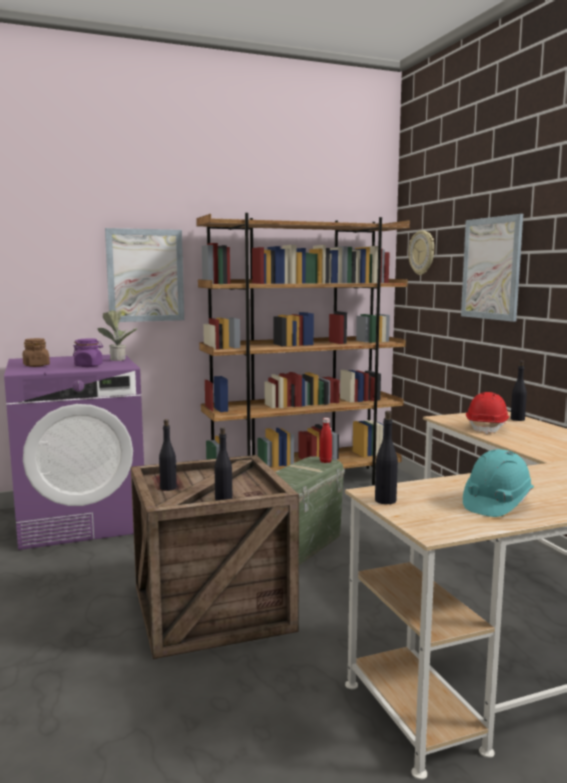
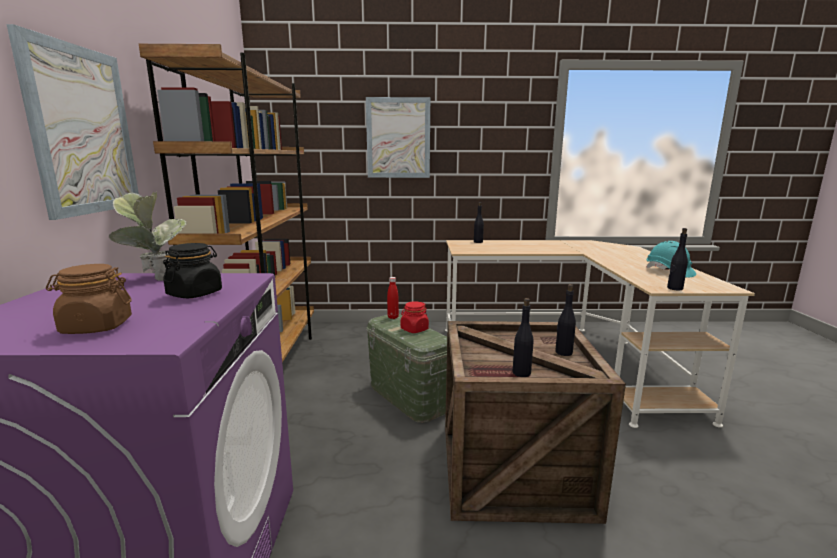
camera: 70 degrees left, 5 degrees up
purple jar [73,338,103,367] -> black jar [163,243,222,298]
wall clock [408,230,434,275] -> none
red hard hat [466,392,509,434] -> none
none -> red jar [401,301,429,333]

